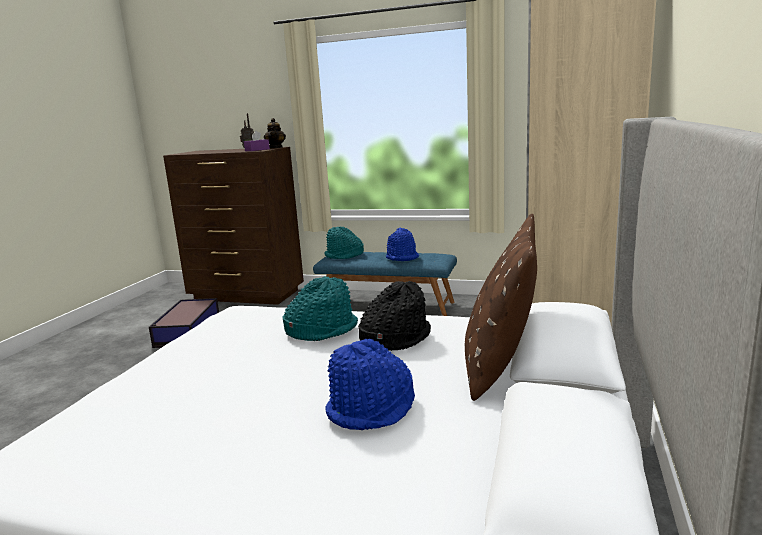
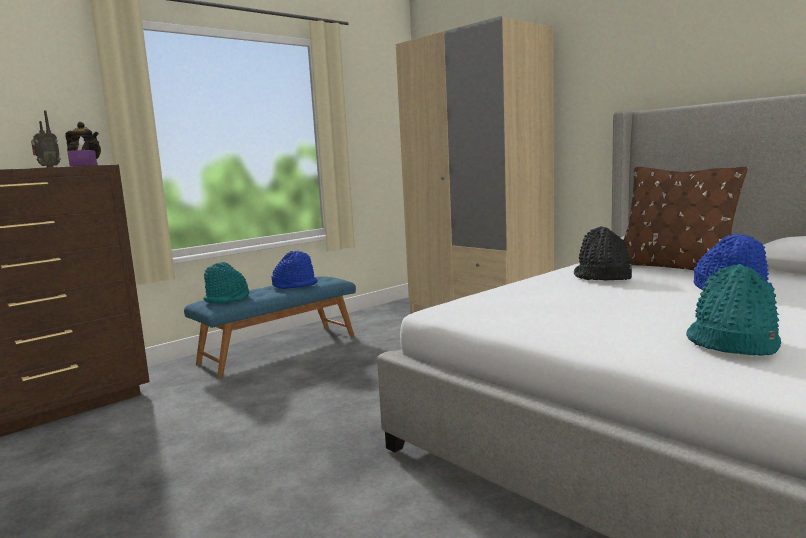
camera: 60 degrees left, 5 degrees down
storage box [149,298,219,348] -> none
turquoise hat [283,276,358,341] -> turquoise hat moved to [686,264,781,356]

